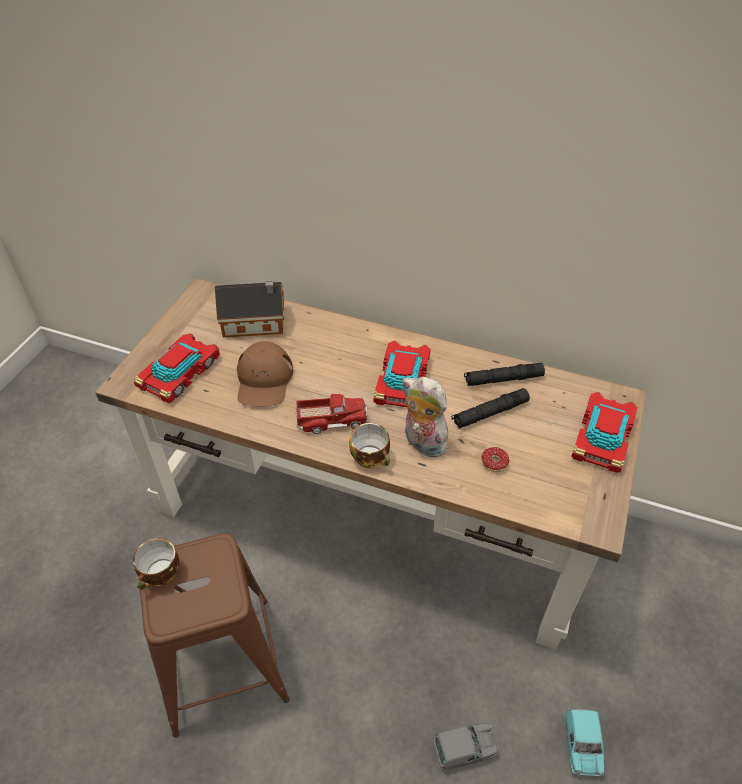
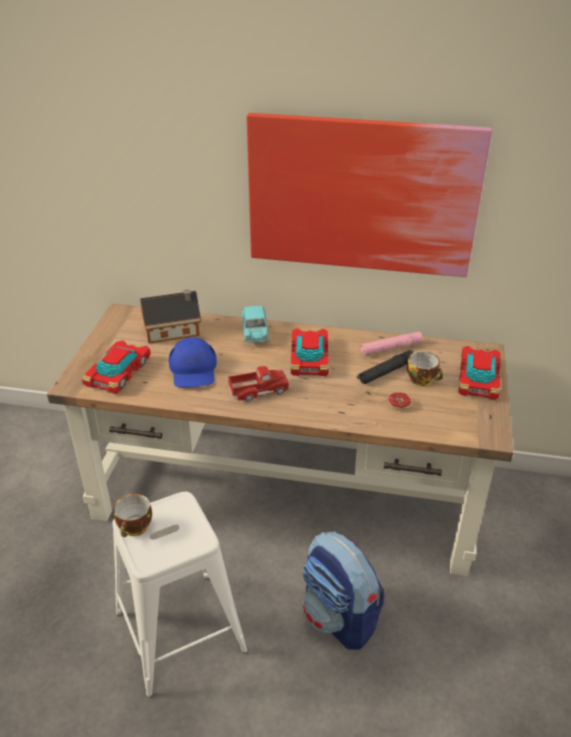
camera: 10 degrees left, 10 degrees down
brown stool [140,533,290,737] -> white stool [113,492,247,697]
brown cap [237,341,293,406] -> blue cap [169,337,217,388]
cup [349,423,390,468] -> cup moved to [407,351,444,386]
plush toy [402,376,448,458] -> none
grey toy car [433,723,498,771] -> none
black flashlight [464,363,545,386] -> pink flashlight [359,332,423,355]
turquoise toy car [565,709,605,776] -> turquoise toy car moved to [241,306,269,343]
none -> picture [247,113,492,277]
none -> backpack [303,531,385,650]

